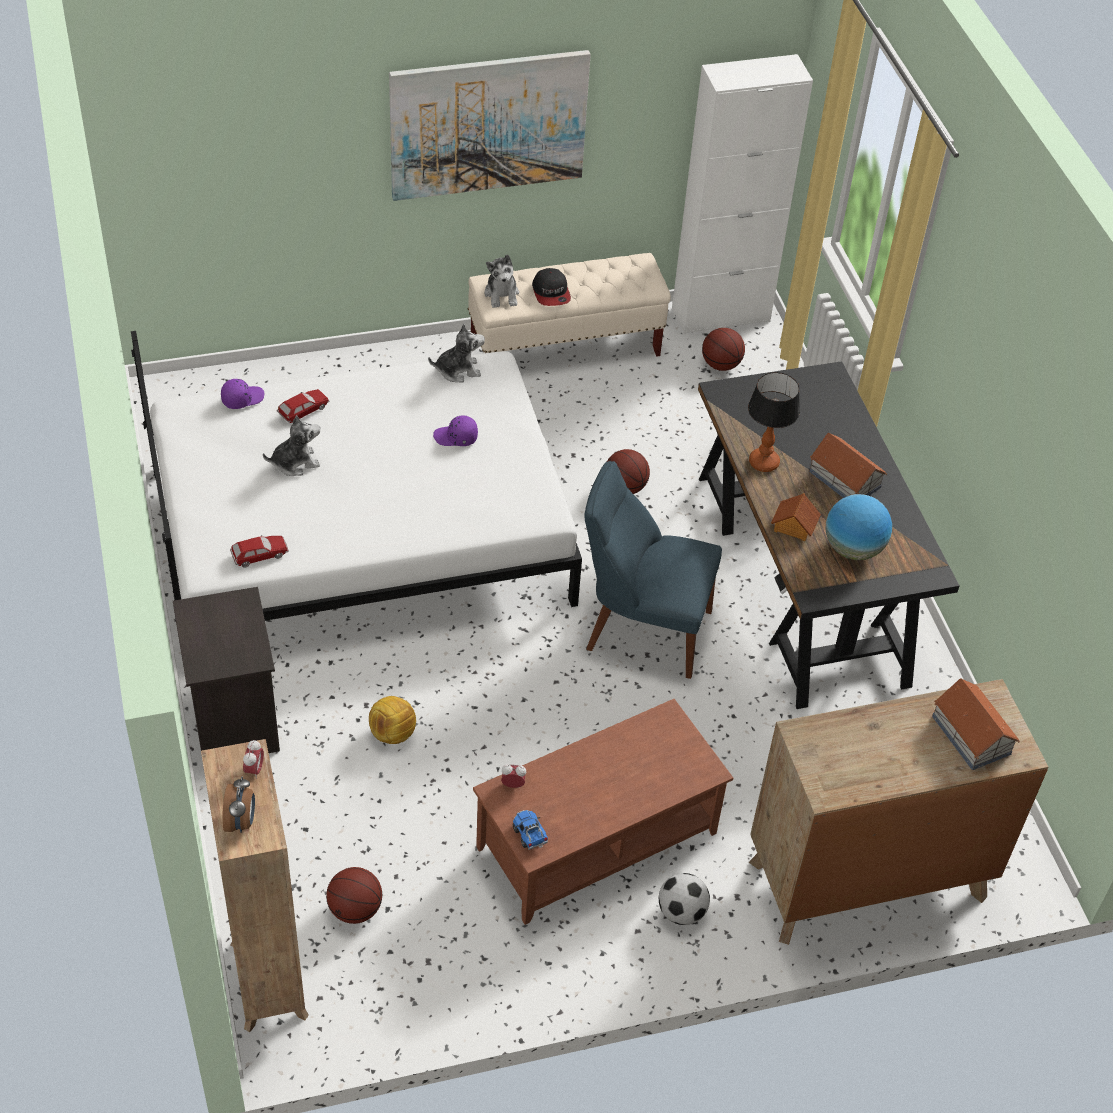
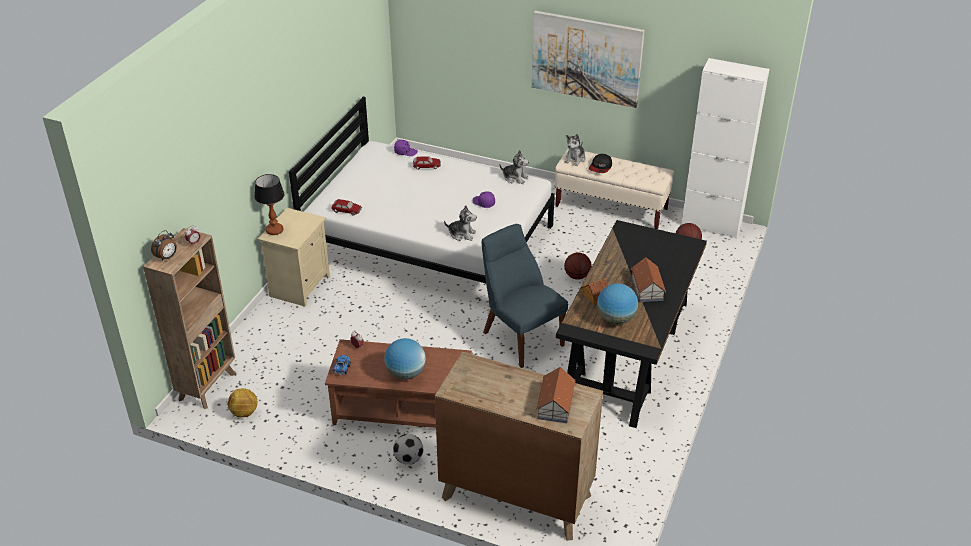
camera: 40 degrees right, 10 degrees down
black nightstand [173,587,280,753] -> beige nightstand [258,208,330,307]
plush toy [263,415,320,476] -> plush toy moved to [444,205,477,241]
basketball [326,867,382,924] -> none
football [369,696,416,744] -> football moved to [228,388,258,418]
table lamp [748,372,800,472] -> table lamp moved to [254,174,285,235]
none -> globe [384,338,426,380]

